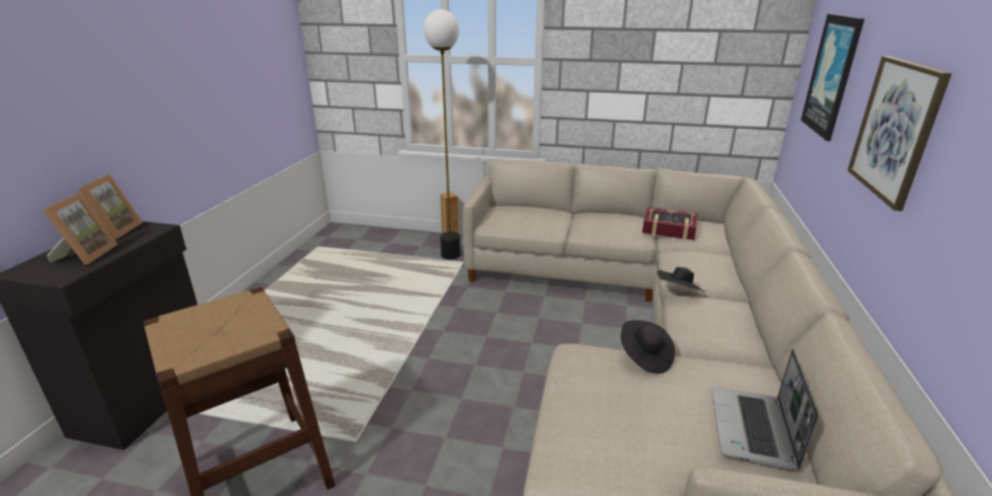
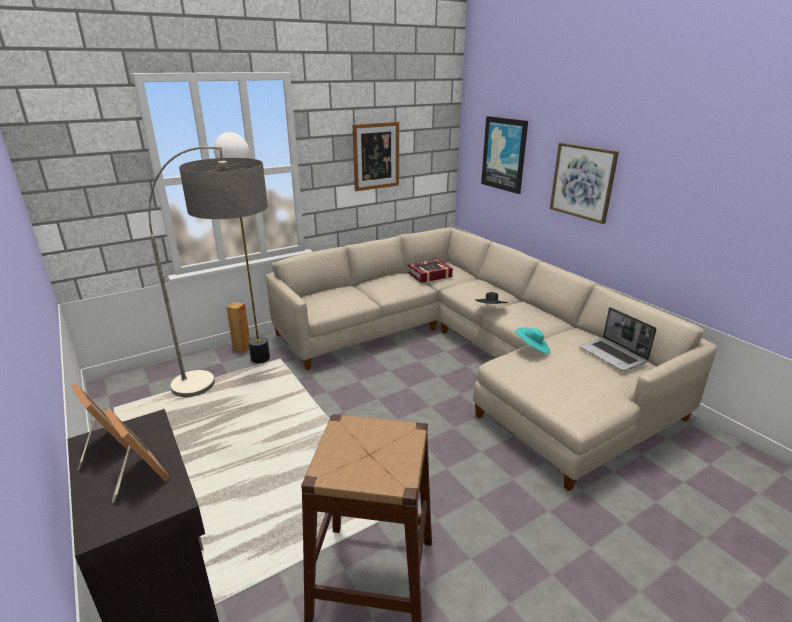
camera: 45 degrees left, 0 degrees up
black hat [621,320,675,374] -> turquoise hat [515,327,550,354]
none -> floor lamp [148,146,268,397]
none -> picture [353,122,399,191]

